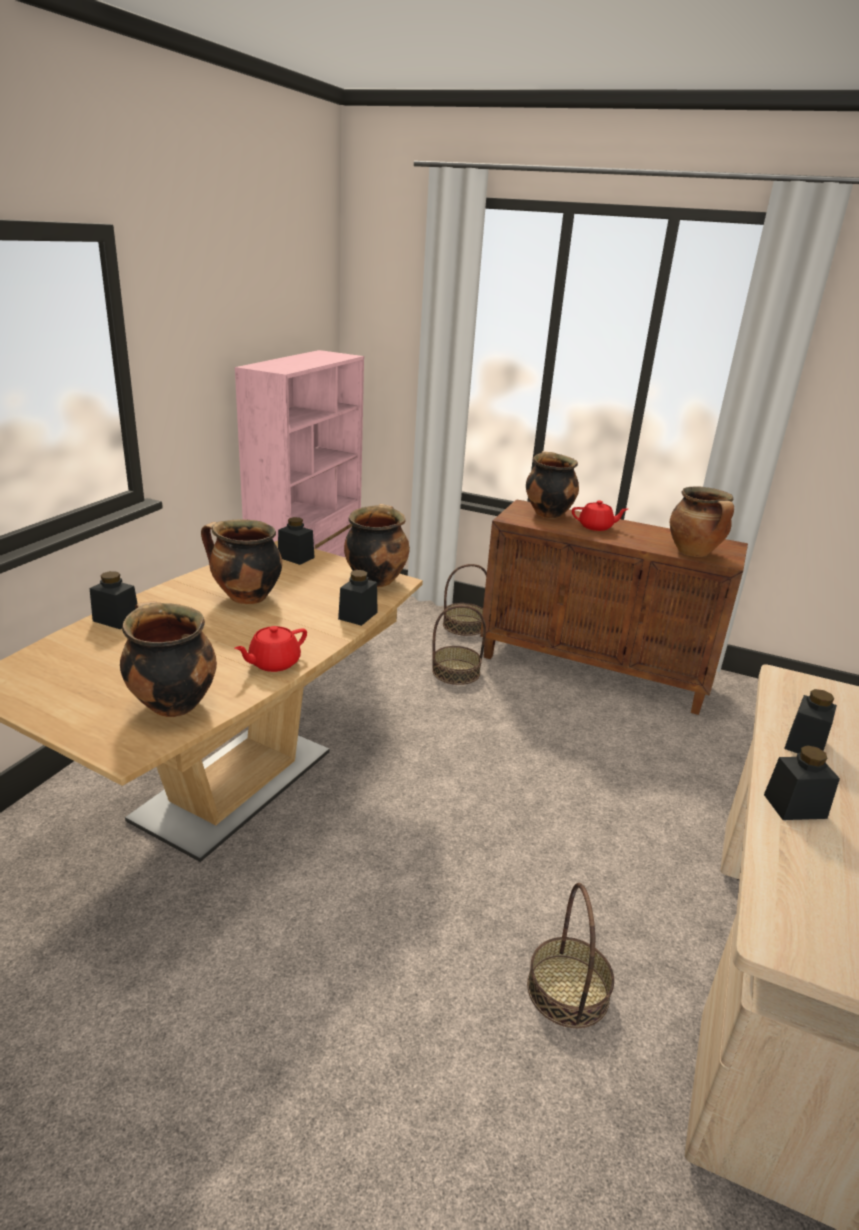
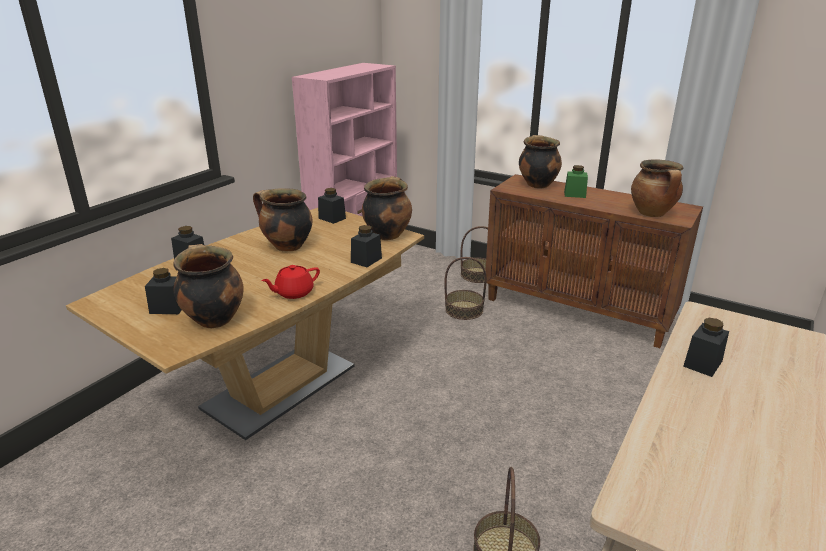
camera: 10 degrees right, 0 degrees up
red teapot [572,501,628,531] -> green jar [564,165,588,198]
black jar [764,745,840,820] -> black jar moved to [145,268,182,314]

